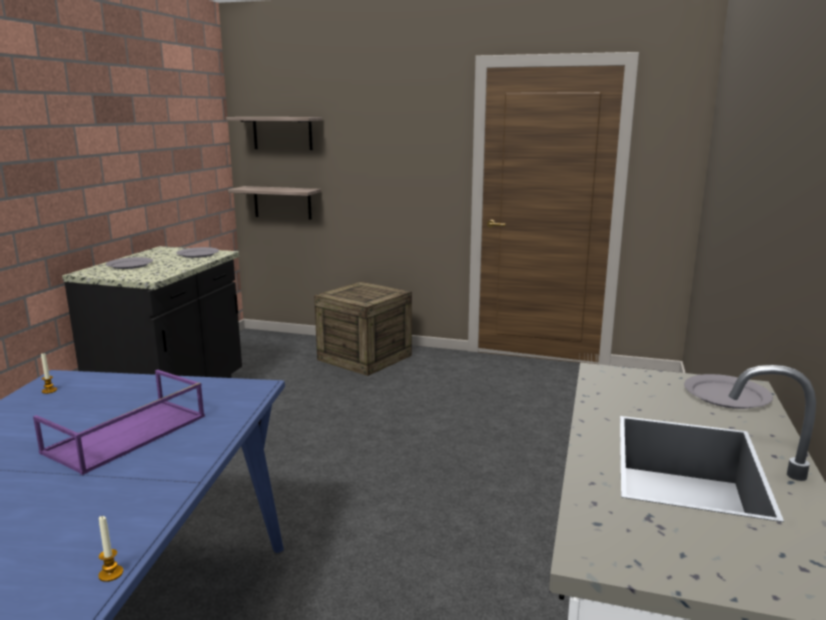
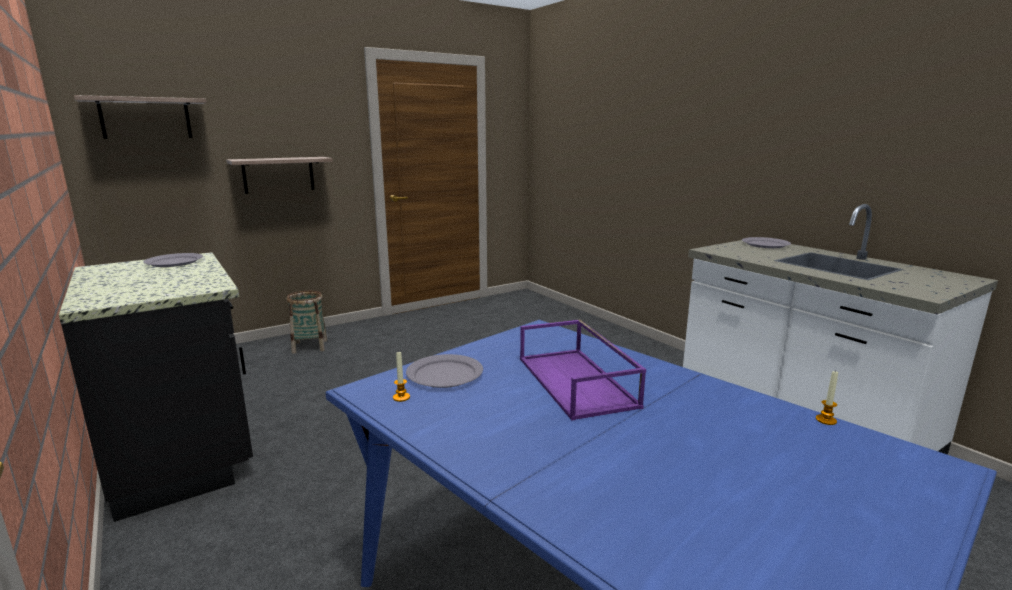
camera: 50 degrees left, 0 degrees up
grey plate [106,257,153,269] -> grey plate moved to [406,354,483,388]
shelf [228,186,321,220] -> shelf moved to [226,157,333,194]
crate [314,281,412,376] -> basket [287,291,327,354]

